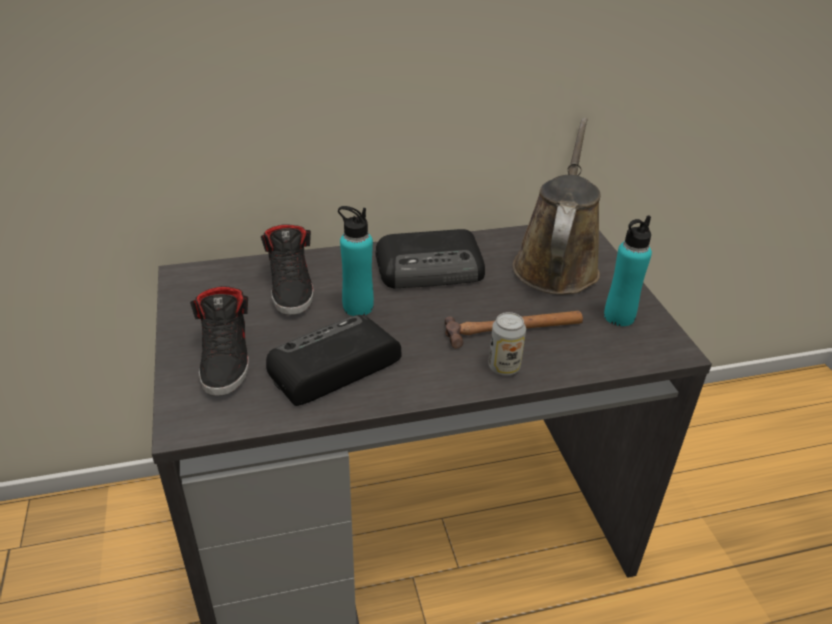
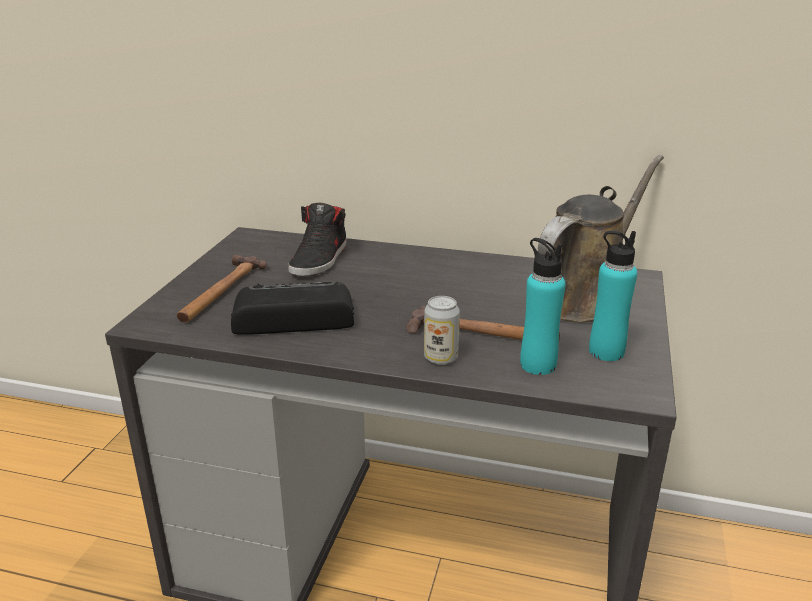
camera: 30 degrees right, 10 degrees down
black shoe [190,286,249,396] -> hammer [177,255,267,323]
turquoise bottle [338,206,374,316] -> turquoise bottle moved to [520,238,565,375]
radio [376,229,485,288] -> none

